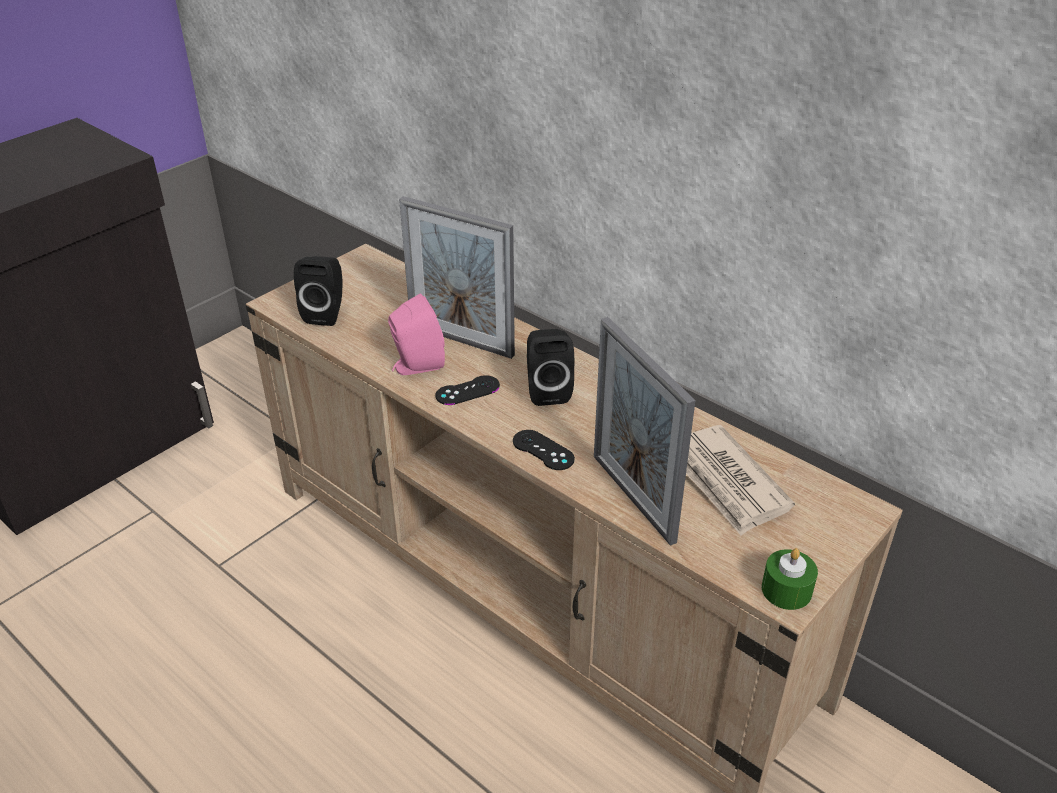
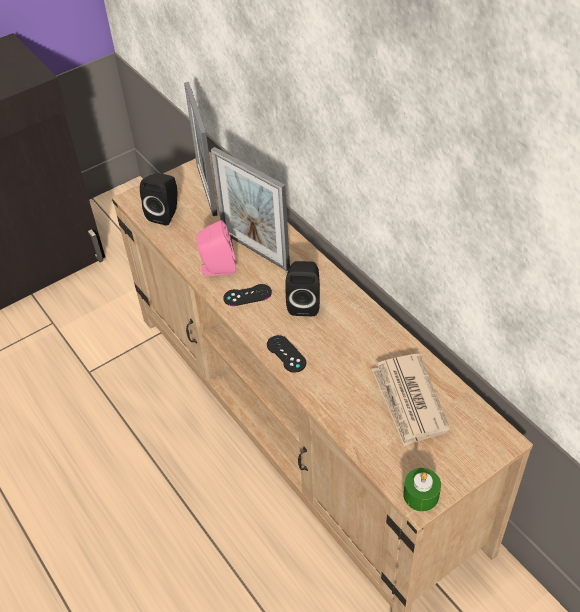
camera: 15 degrees right, 10 degrees up
picture frame [594,317,696,546] -> picture frame moved to [184,82,218,216]

